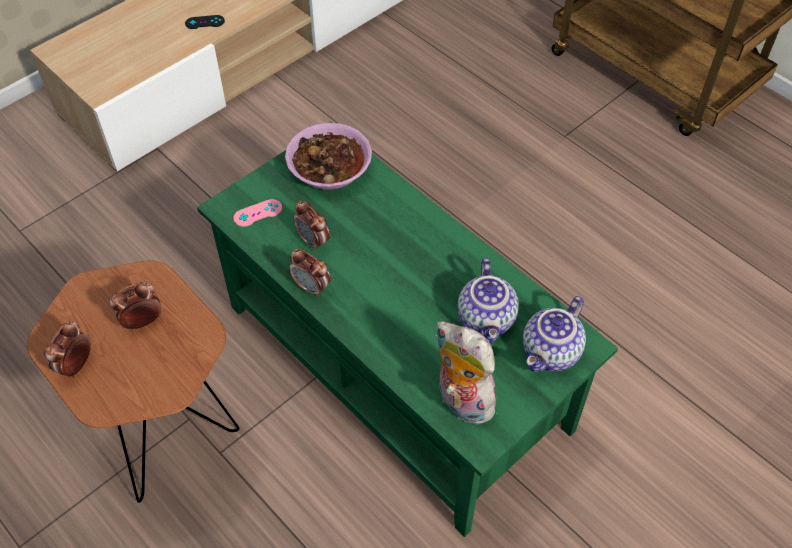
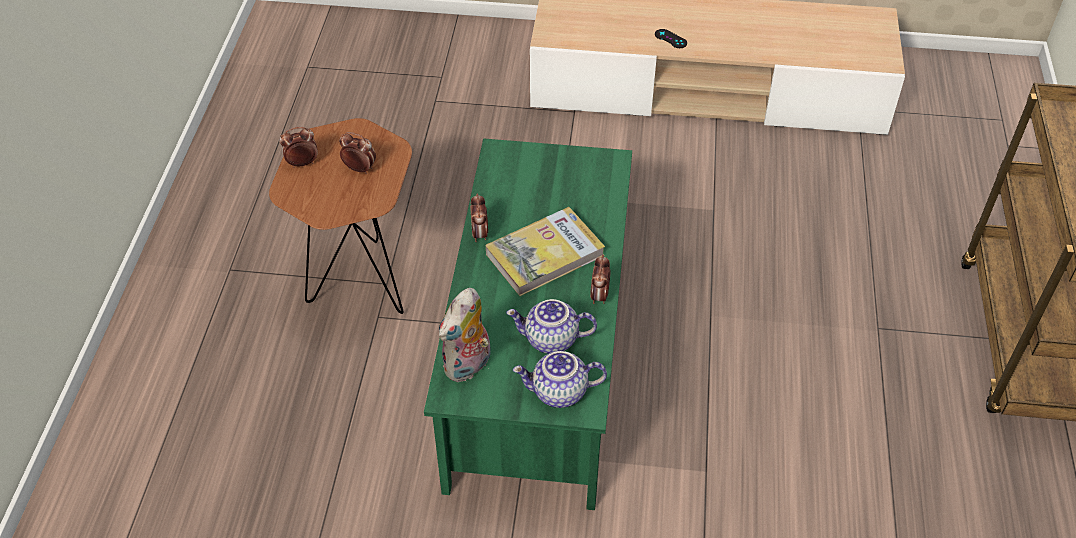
camera: 50 degrees right, 5 degrees down
pink game controller [233,199,282,227] -> none
bowl [285,123,372,190] -> none
alarm clock [294,200,330,252] -> alarm clock moved to [590,255,611,304]
plush toy [435,321,501,425] -> plush toy turned 150 degrees counterclockwise [439,288,491,382]
teapot [458,258,519,343] -> teapot turned 45 degrees clockwise [506,299,597,354]
none -> book [486,207,605,296]

